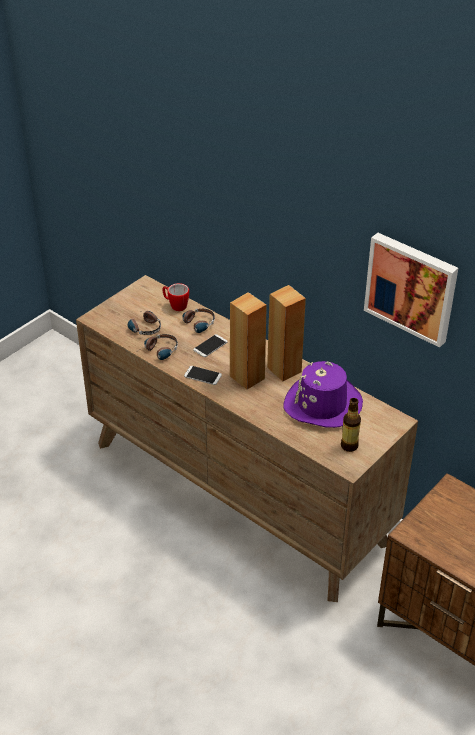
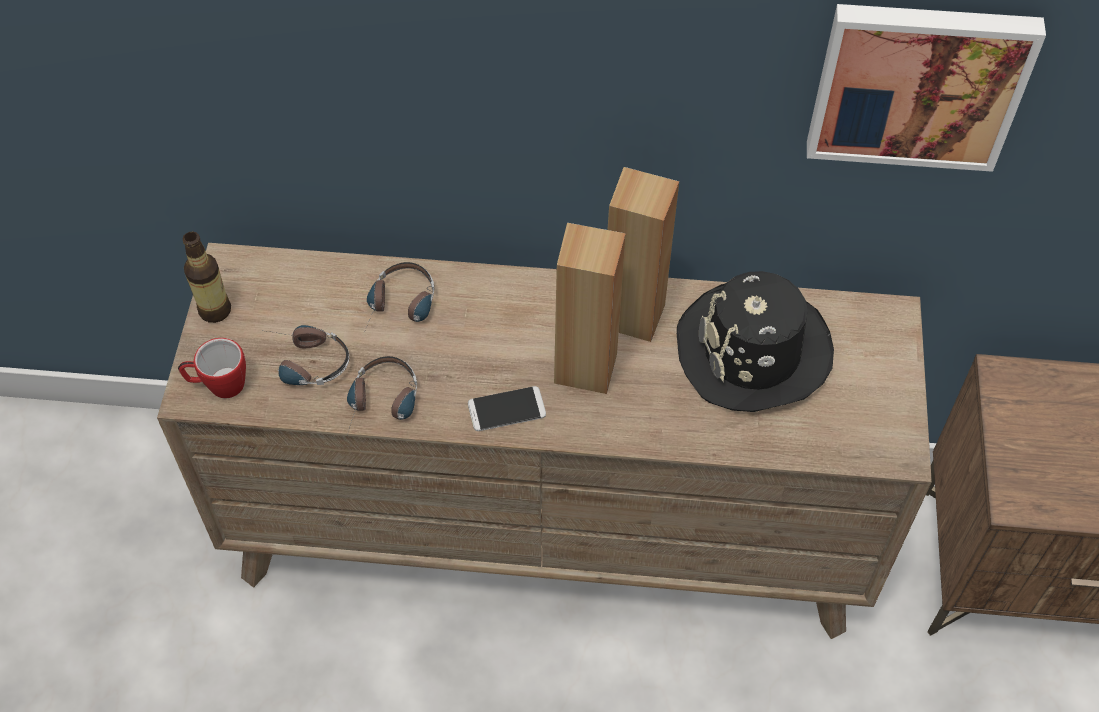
camera: 35 degrees left, 15 degrees up
mug [163,283,189,311] -> mug moved to [178,338,246,398]
phone [193,334,228,357] -> none
purple hat [284,361,363,428] -> black hat [677,271,834,412]
bottle [341,398,361,452] -> bottle moved to [182,232,231,323]

